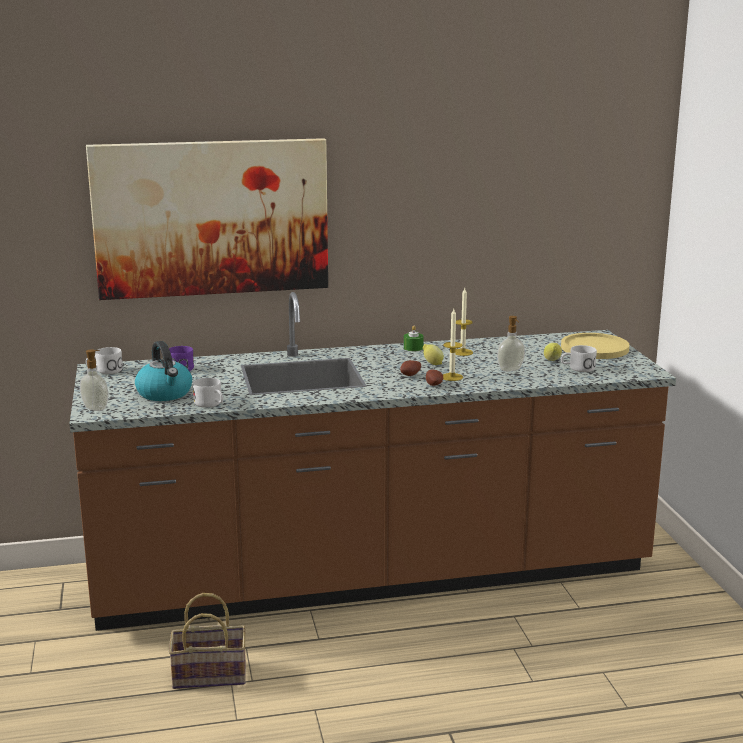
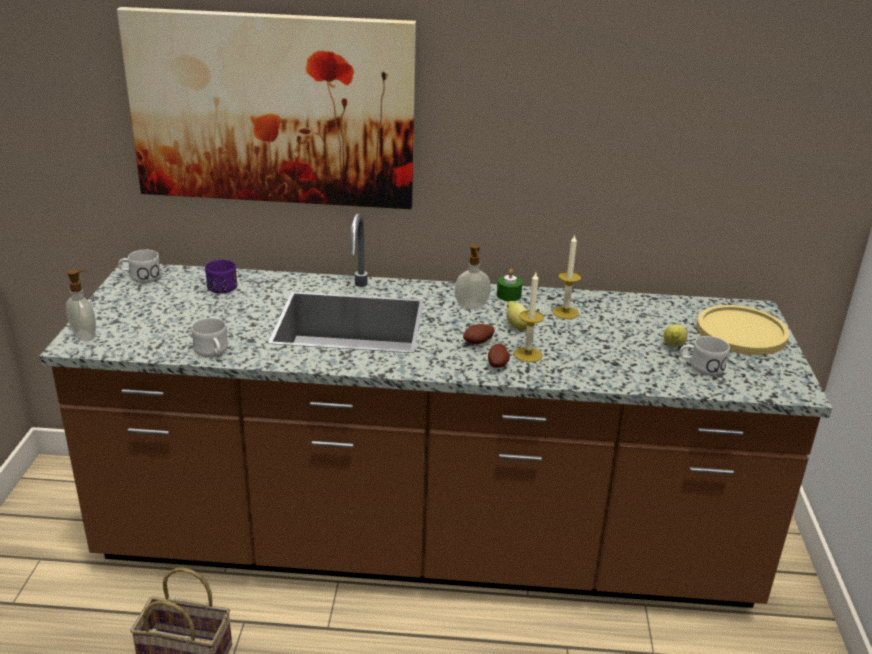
camera: 15 degrees right, 10 degrees up
kettle [135,341,192,401] -> none
soap dispenser [497,316,525,372] -> soap dispenser moved to [454,244,491,309]

